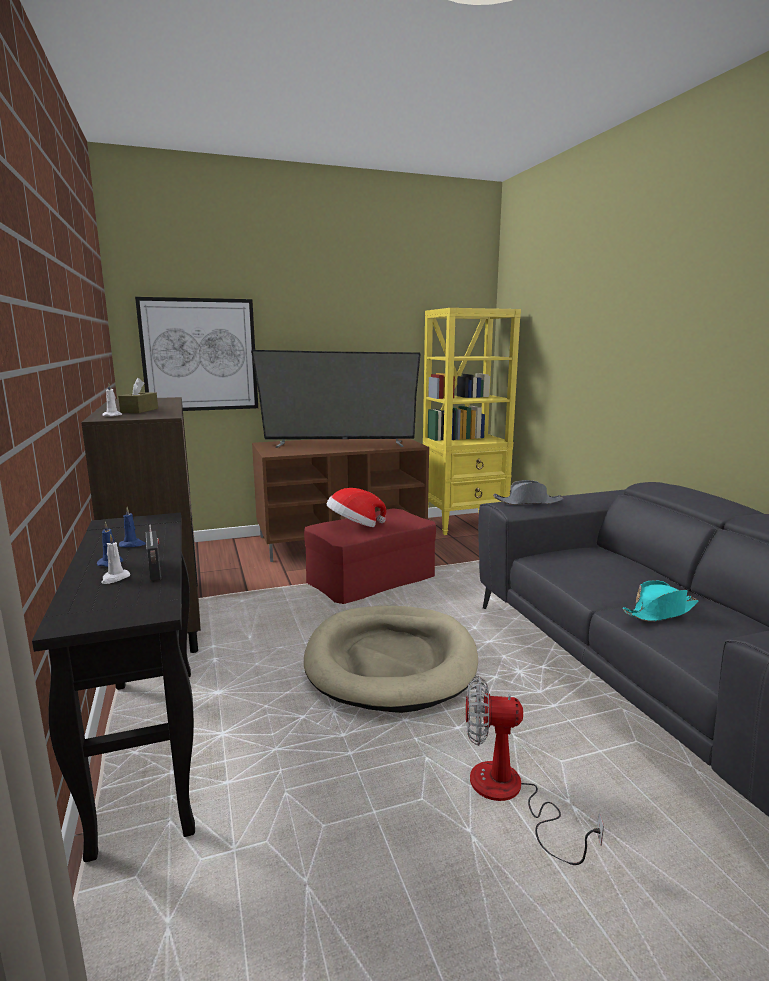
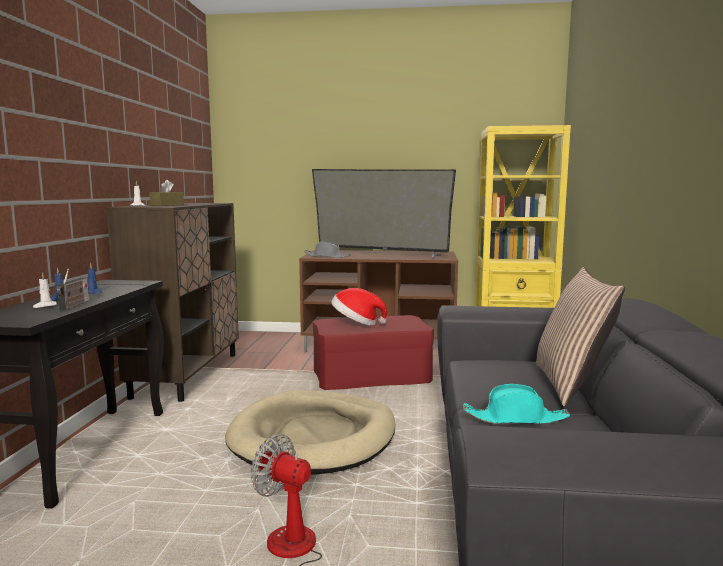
camera: 25 degrees right, 5 degrees down
picture [135,297,258,411] -> none
grey hat [493,480,564,505] -> grey hat moved to [304,241,351,258]
none -> pillow [536,267,625,407]

